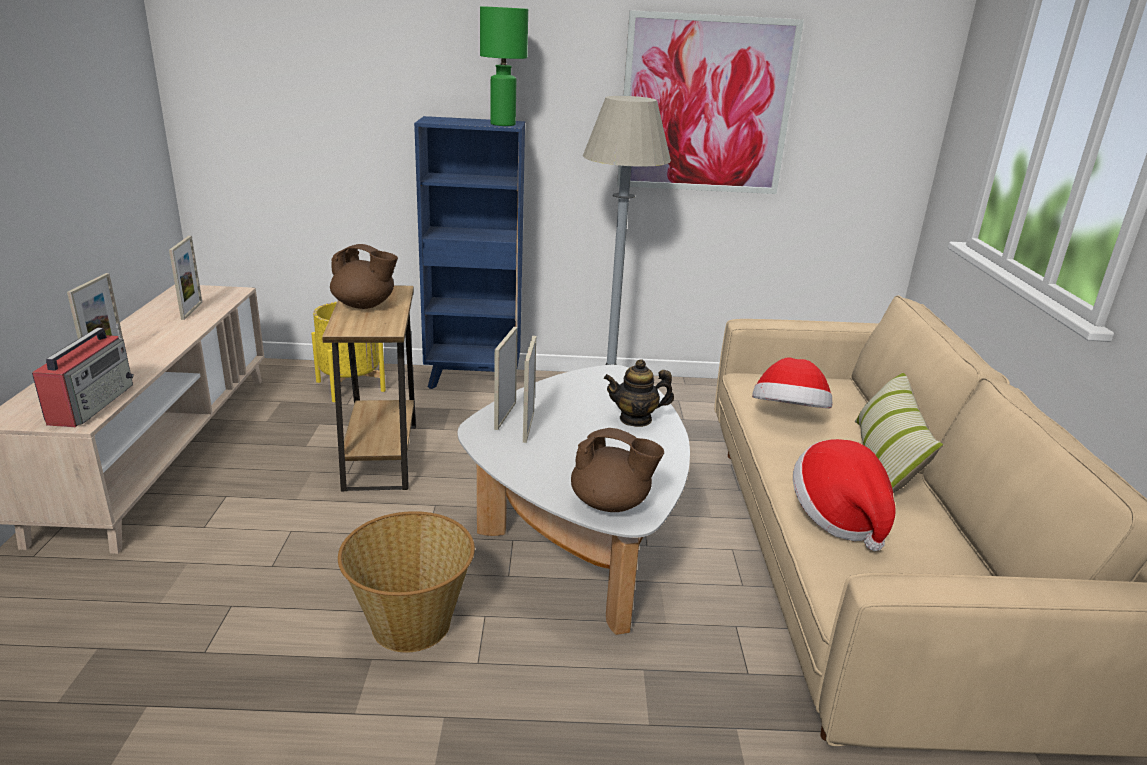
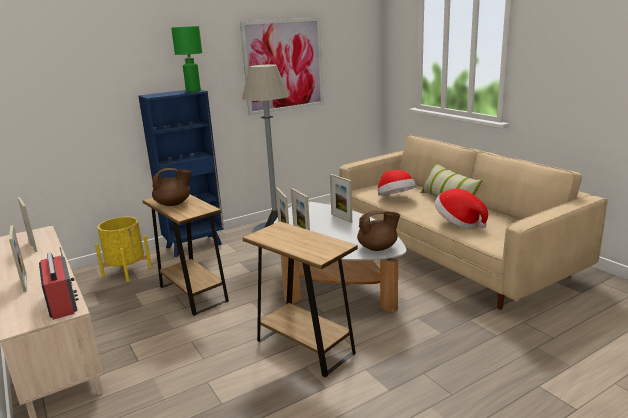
camera: 30 degrees left, 5 degrees down
basket [338,511,475,653] -> brown side table [243,221,358,378]
teapot [604,359,674,427] -> picture frame [330,174,352,223]

